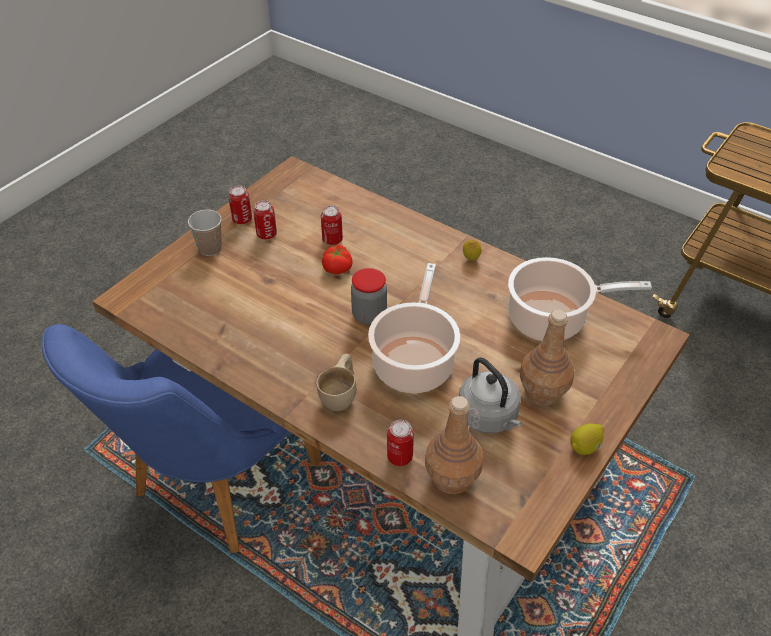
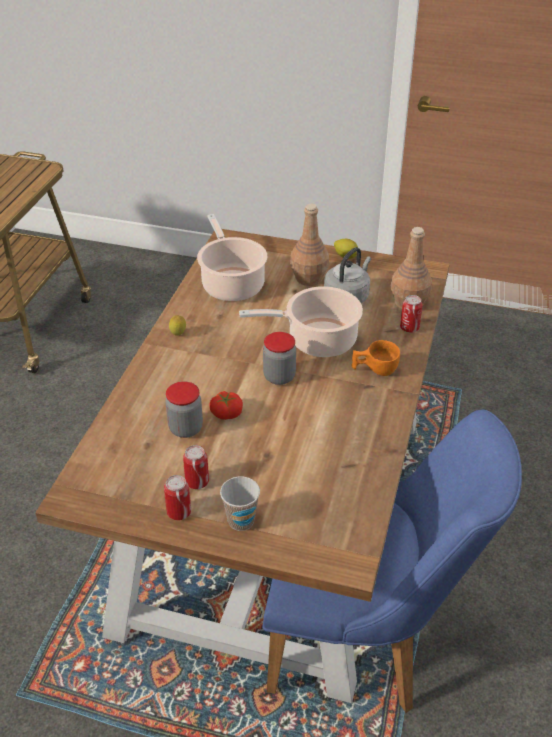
camera: 110 degrees left, 5 degrees down
beige cup [316,354,356,411] -> orange cup [351,340,400,376]
can [321,206,343,245] -> jar [165,381,203,438]

